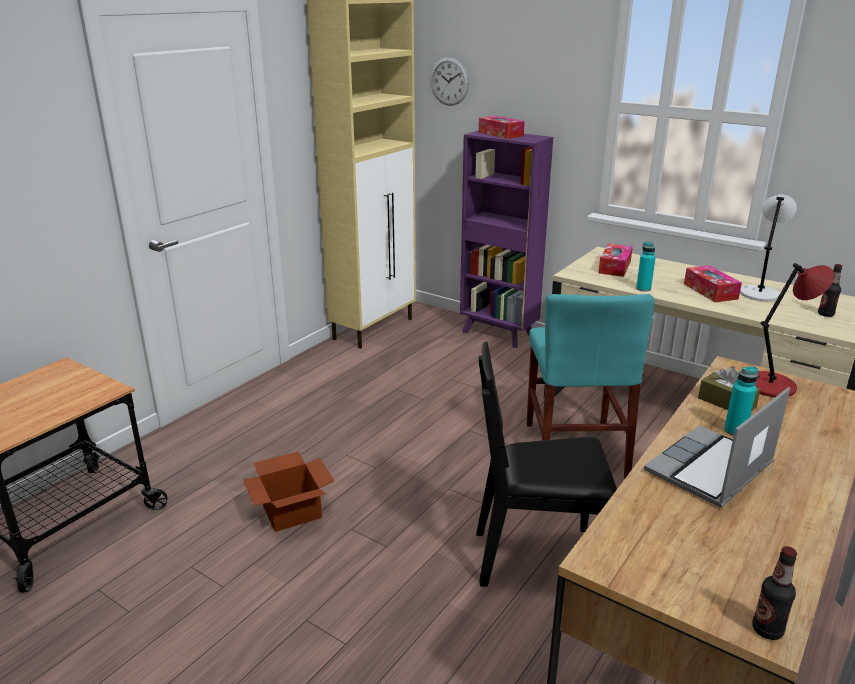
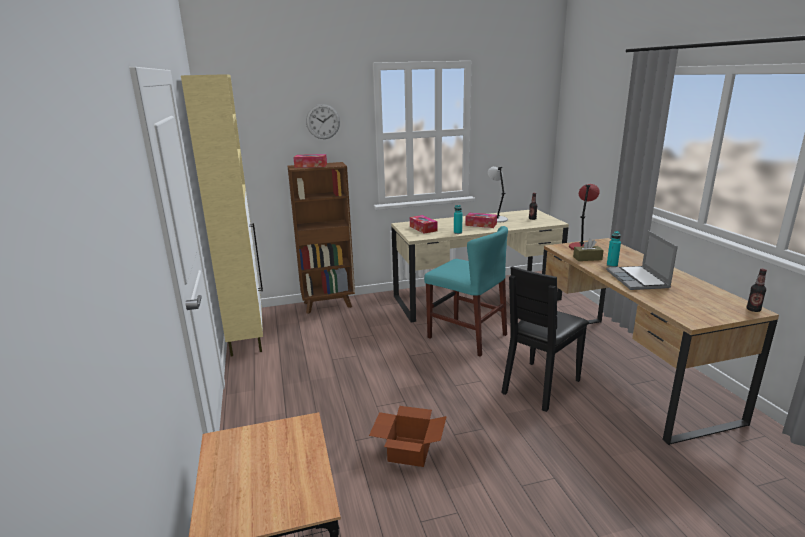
camera: 50 degrees left, 5 degrees down
wall clock [430,57,469,106] -> wall clock moved to [306,104,340,139]
purple bookcase [460,130,553,348] -> brown bookcase [288,162,355,314]

